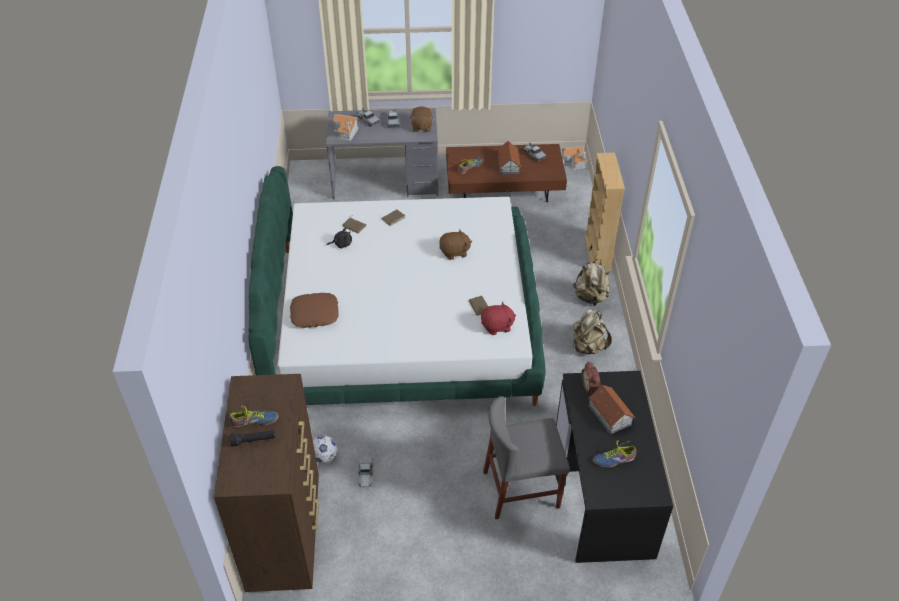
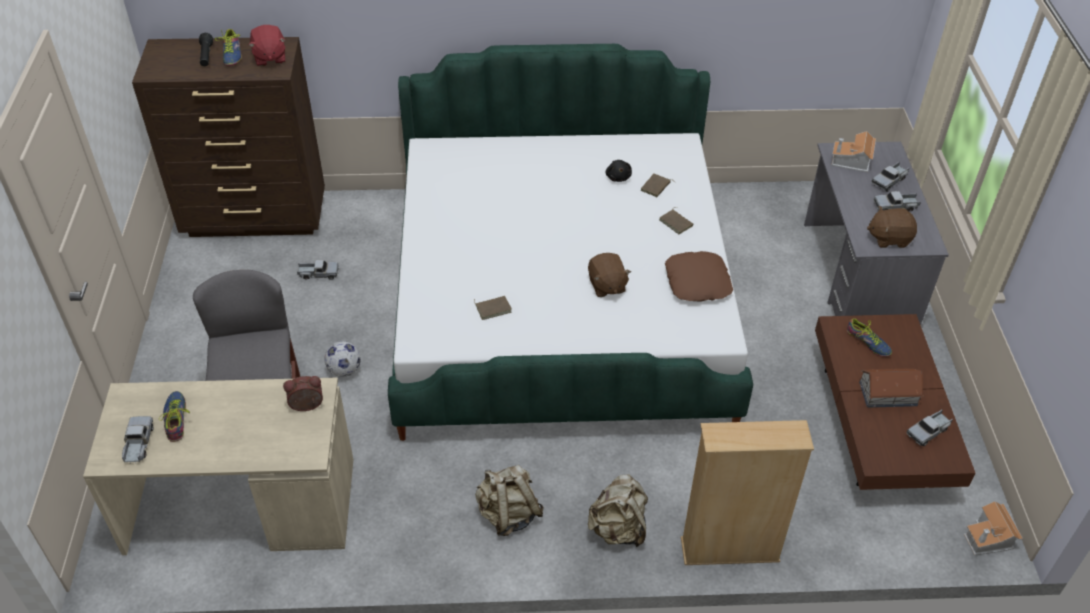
camera: 90 degrees right, 0 degrees up
brown pillow [290,293,339,328] -> brown pillow moved to [665,251,733,302]
football [313,435,337,463] -> football moved to [324,341,361,377]
red plush toy [481,302,516,335] -> red plush toy moved to [249,25,286,66]
black desk [556,371,673,563] -> beige desk [83,378,353,555]
toy house [588,384,635,434] -> none
none -> toy truck [122,416,153,463]

